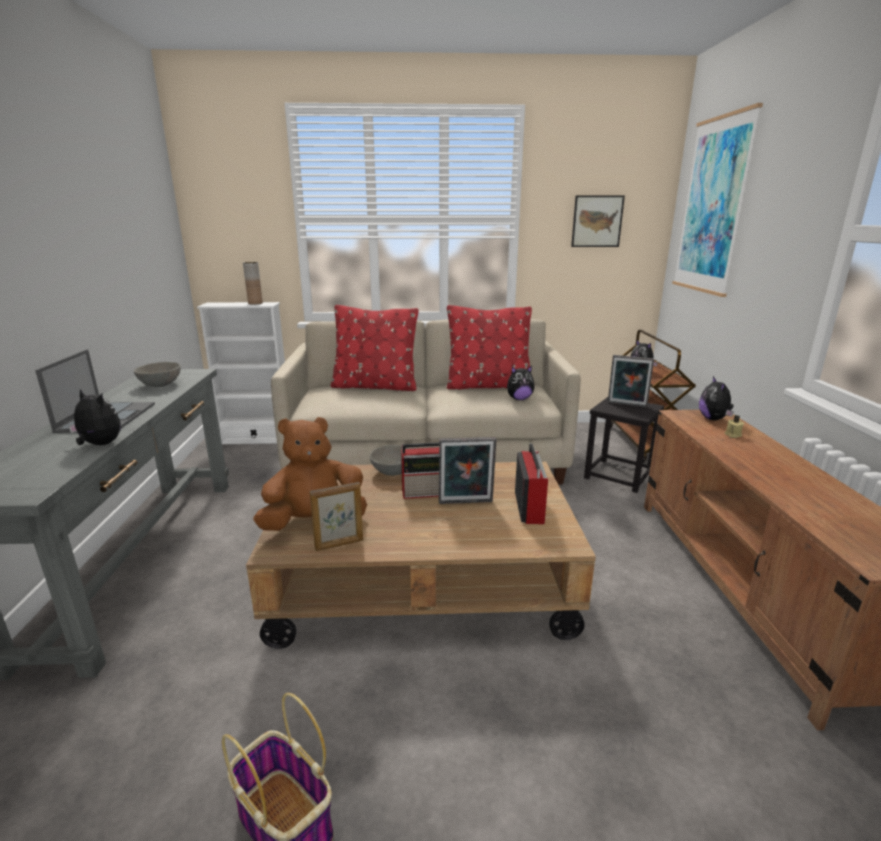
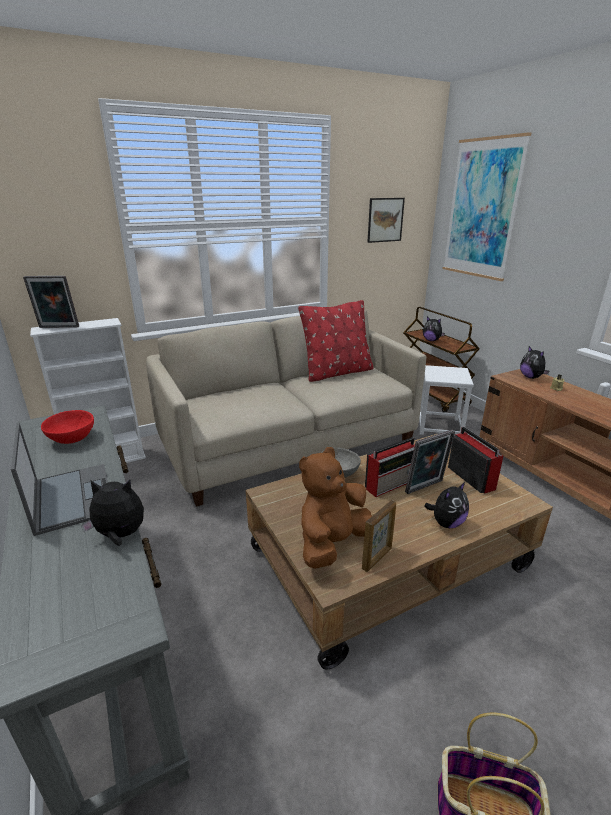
camera: 25 degrees left, 5 degrees up
grey bowl [134,362,181,387] -> red bowl [41,410,94,444]
brown vase [243,262,263,305] -> none
red pillow [331,305,419,391] -> none
plush toy [507,366,534,400] -> plush toy moved to [424,482,469,528]
black stool [584,397,664,493] -> white stool [419,365,474,435]
picture frame [608,355,654,408] -> picture frame moved to [23,276,79,328]

